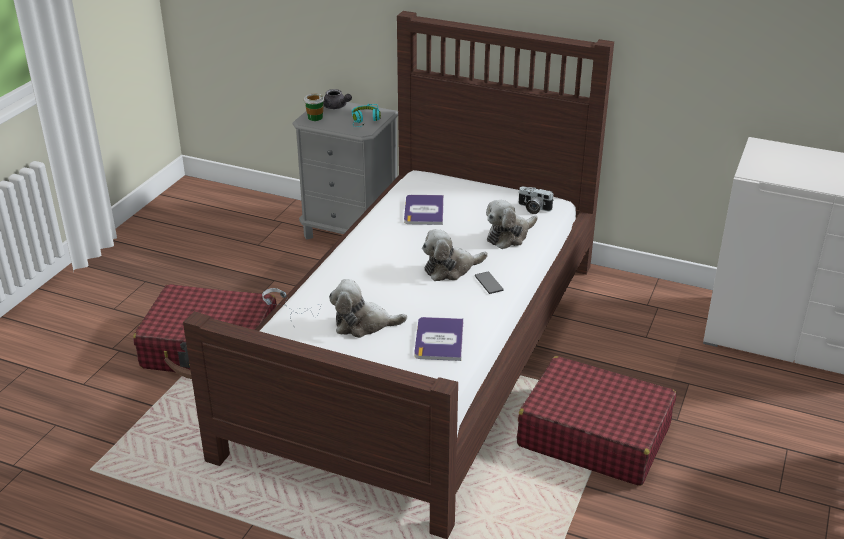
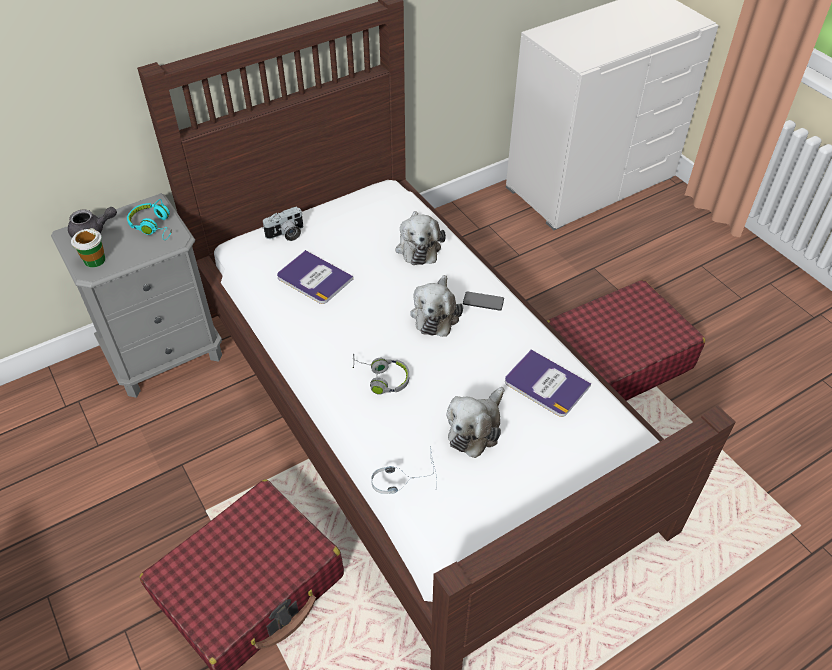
camera: 55 degrees left, 15 degrees up
camera [518,187,553,214] -> camera moved to [262,207,303,241]
none -> grey headphones [352,354,409,395]

